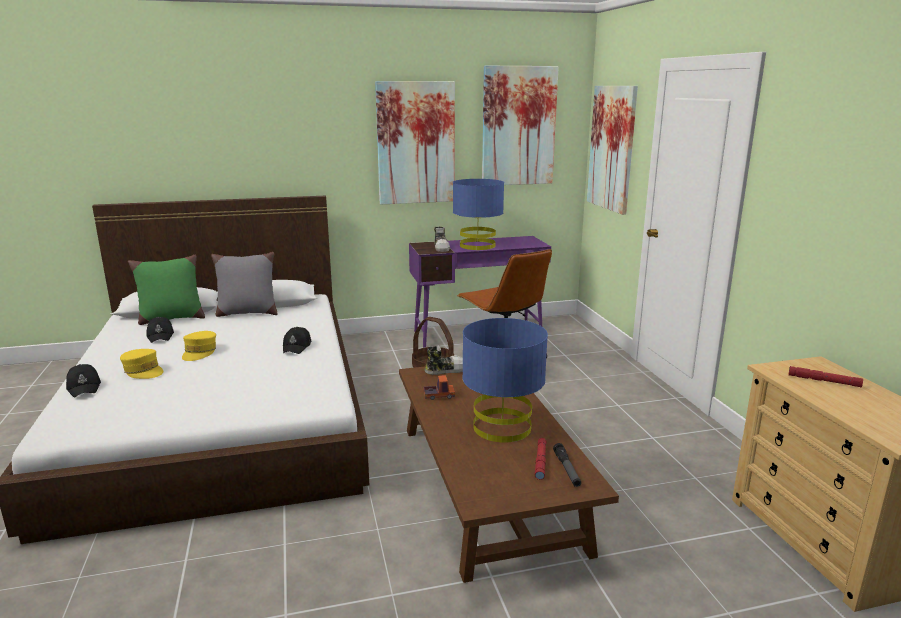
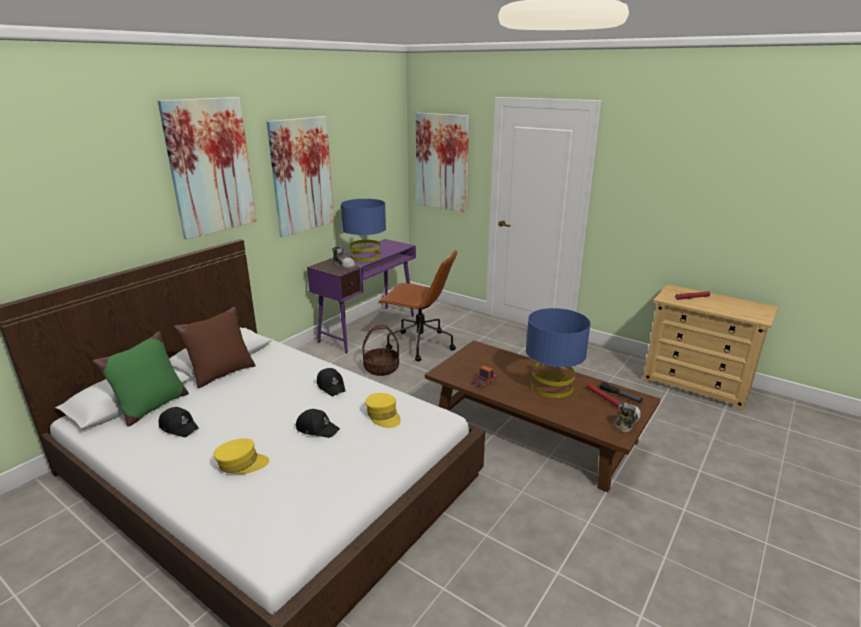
camera: 40 degrees left, 5 degrees up
black cap [66,364,101,397] -> black cap moved to [296,409,340,438]
yellow cap [182,331,216,361] -> yellow cap moved to [365,393,400,428]
grey pillow [211,252,278,317] -> brown pillow [174,307,256,388]
shoe [425,345,463,375] -> shoe moved to [615,403,640,432]
picture [482,66,559,185] -> picture moved to [158,97,257,239]

